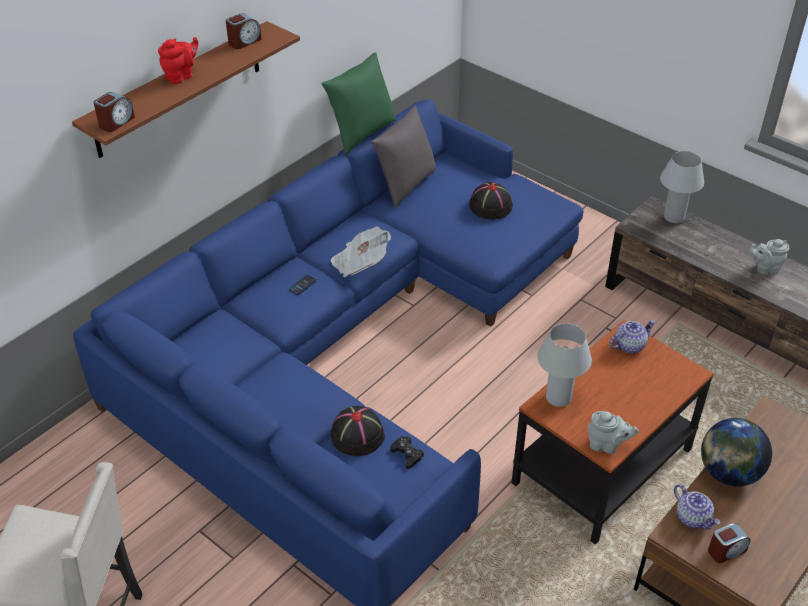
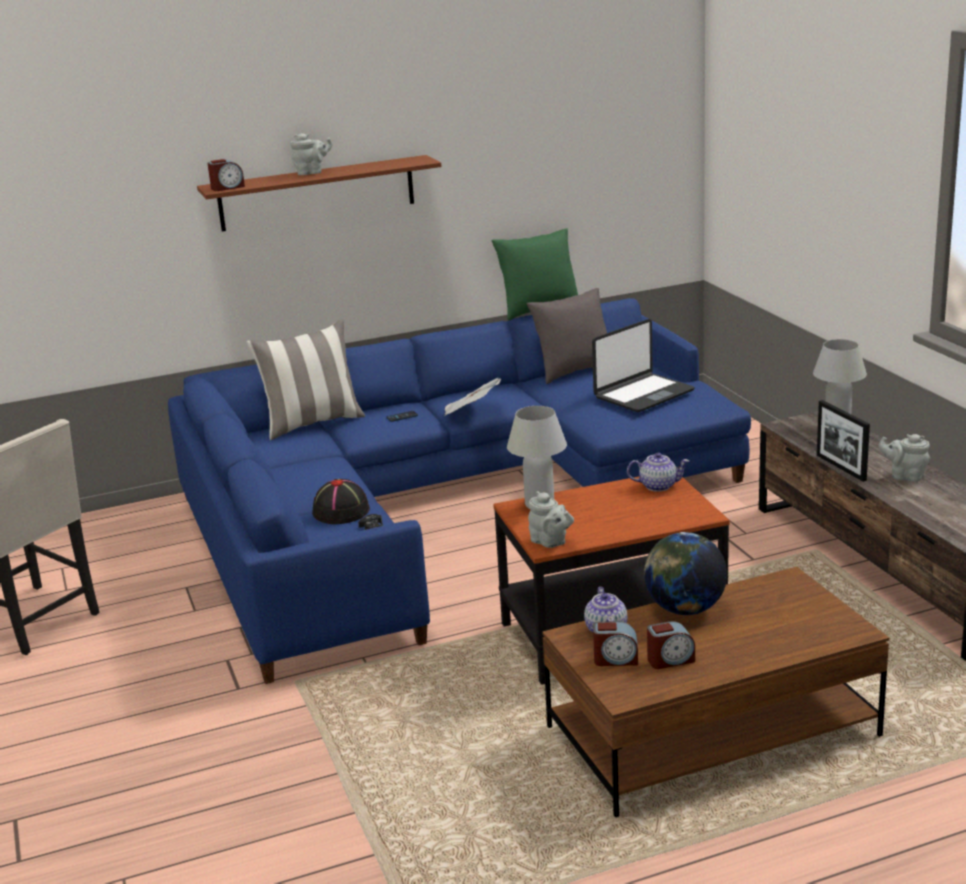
camera: 30 degrees right, 20 degrees down
red teapot [158,37,198,84] -> grey teapot [290,133,333,175]
alarm clock [226,13,262,49] -> alarm clock moved to [647,621,695,669]
black hat [469,182,513,219] -> laptop [592,319,695,412]
none -> pillow [247,319,365,440]
none -> picture frame [817,400,870,482]

